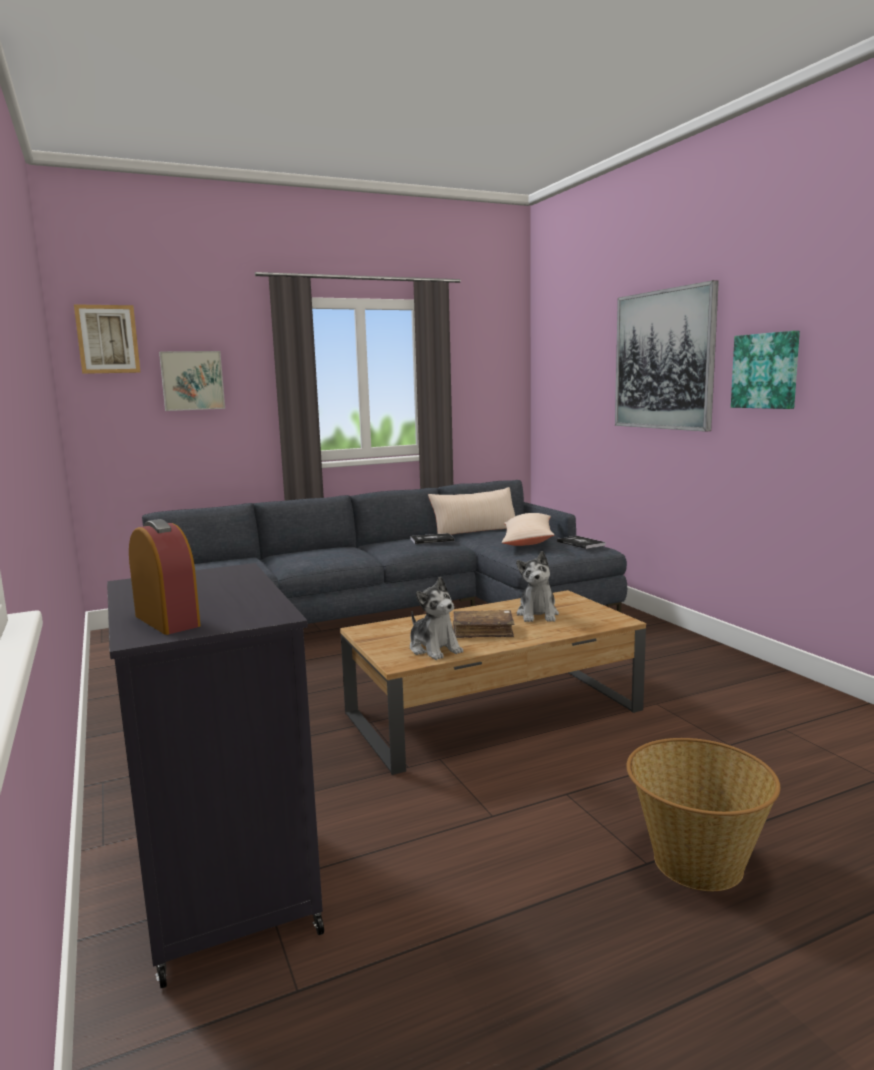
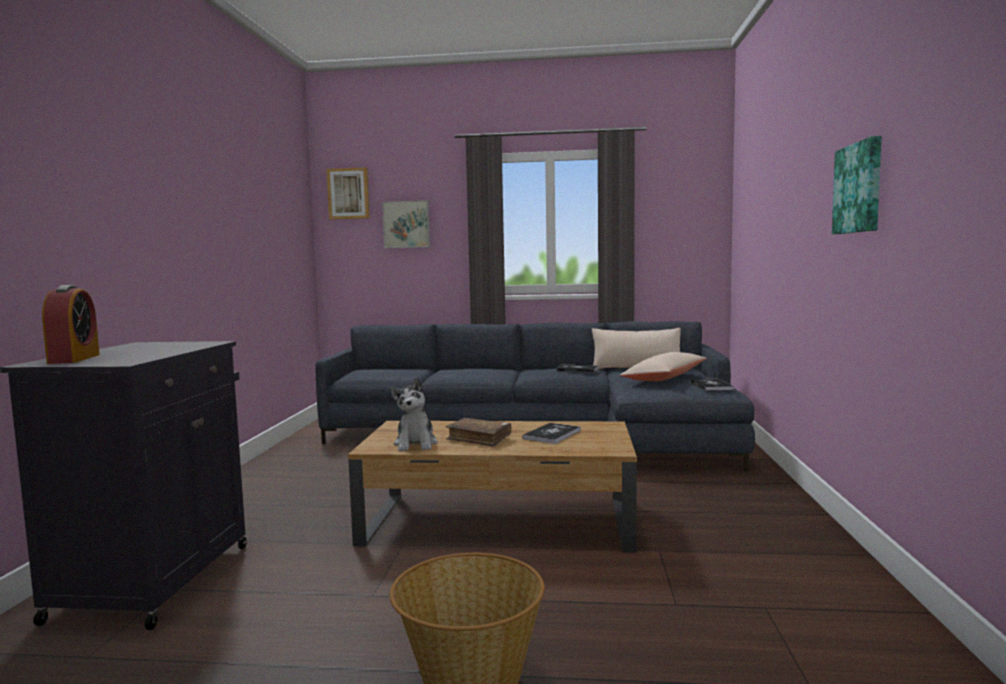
camera: 30 degrees right, 5 degrees down
plush toy [516,551,559,622] -> book [522,423,581,444]
picture [615,280,719,432] -> none

